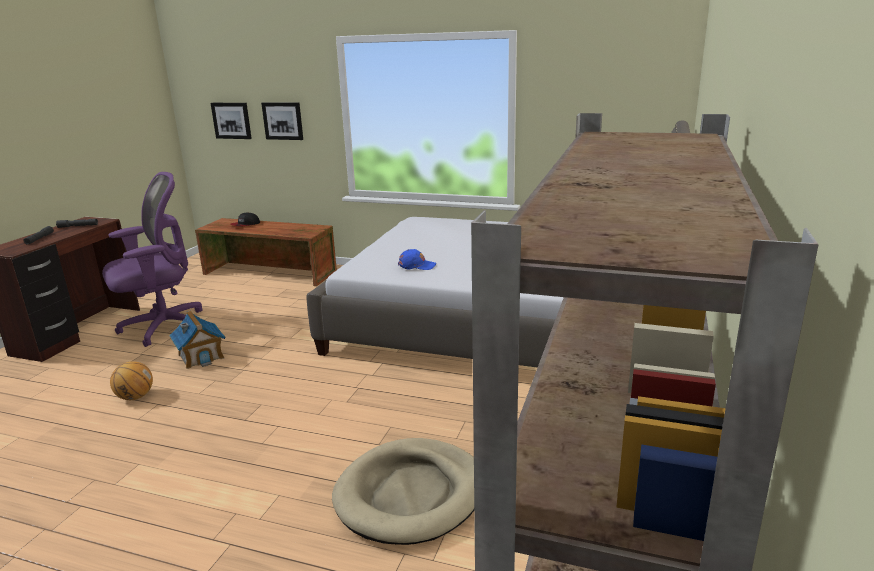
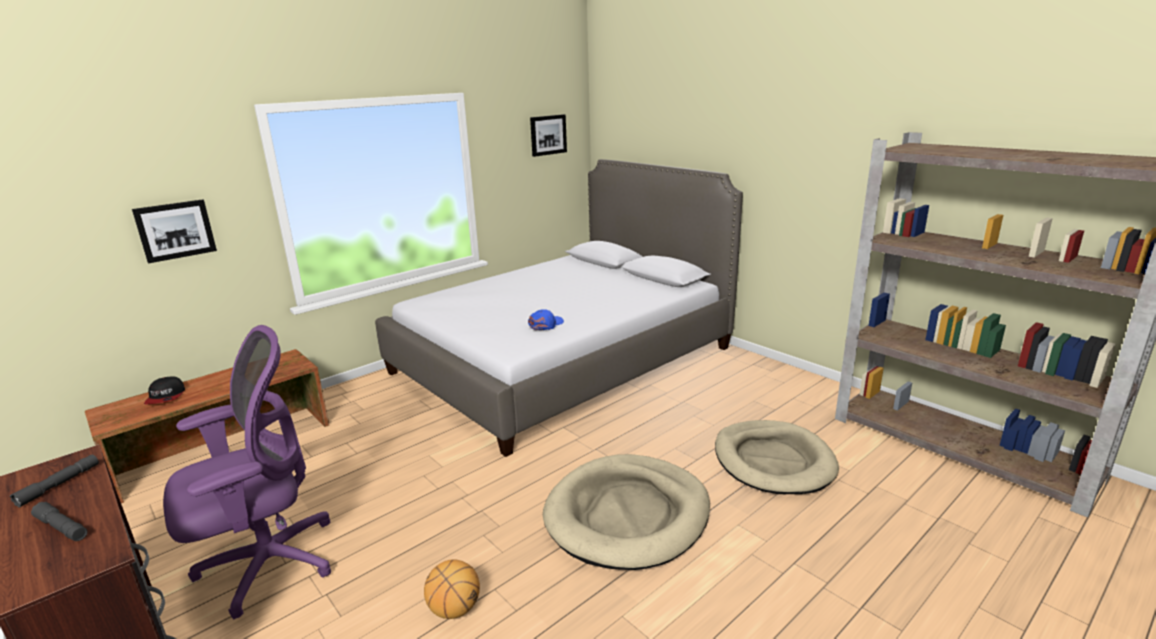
camera: 60 degrees left, 0 degrees up
purple office chair [102,172,202,347] -> purple office chair turned 60 degrees clockwise [163,325,331,619]
toy house [169,311,225,369] -> none
picture [211,103,252,139] -> picture moved to [530,114,567,157]
none -> beige dog bed [543,454,710,570]

